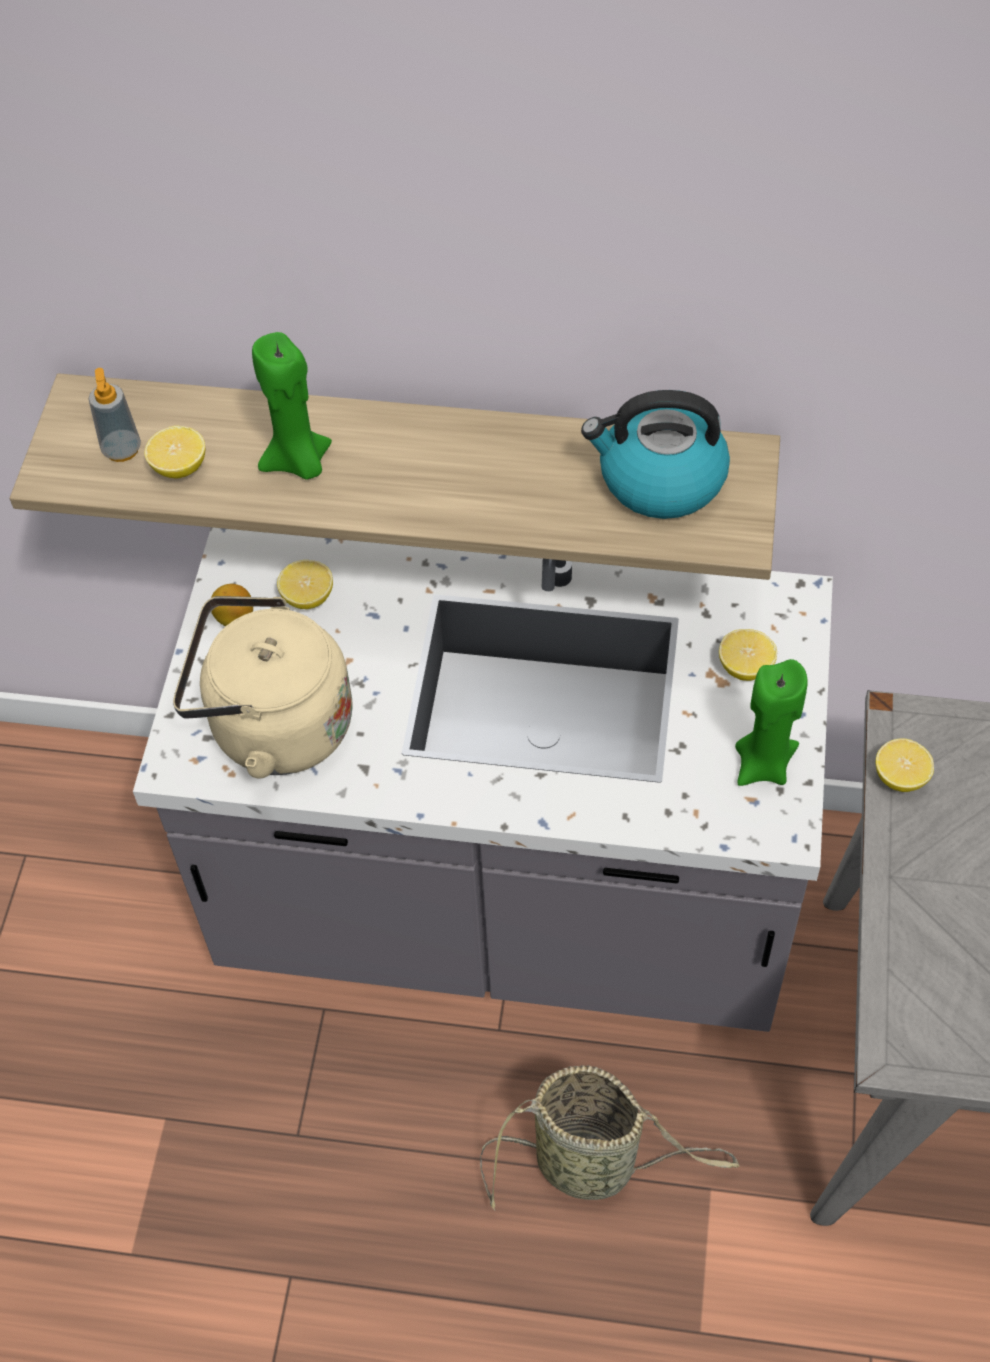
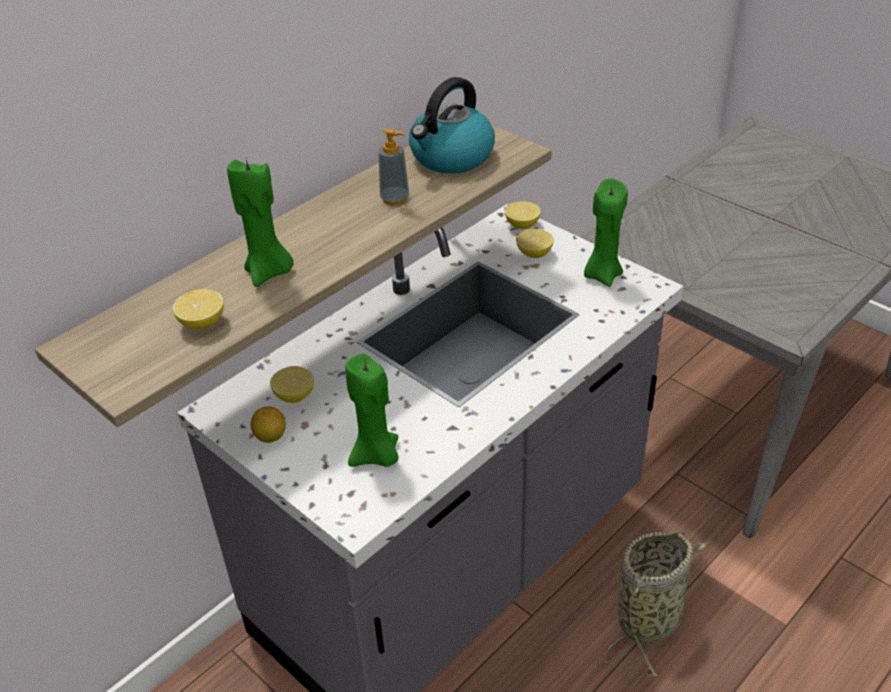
camera: 55 degrees left, 15 degrees down
soap dispenser [89,368,141,462] -> soap dispenser moved to [378,128,409,206]
beige kettle [173,596,353,779] -> green candle [345,354,399,467]
lemon [875,738,934,792] -> lemon moved to [505,201,541,229]

